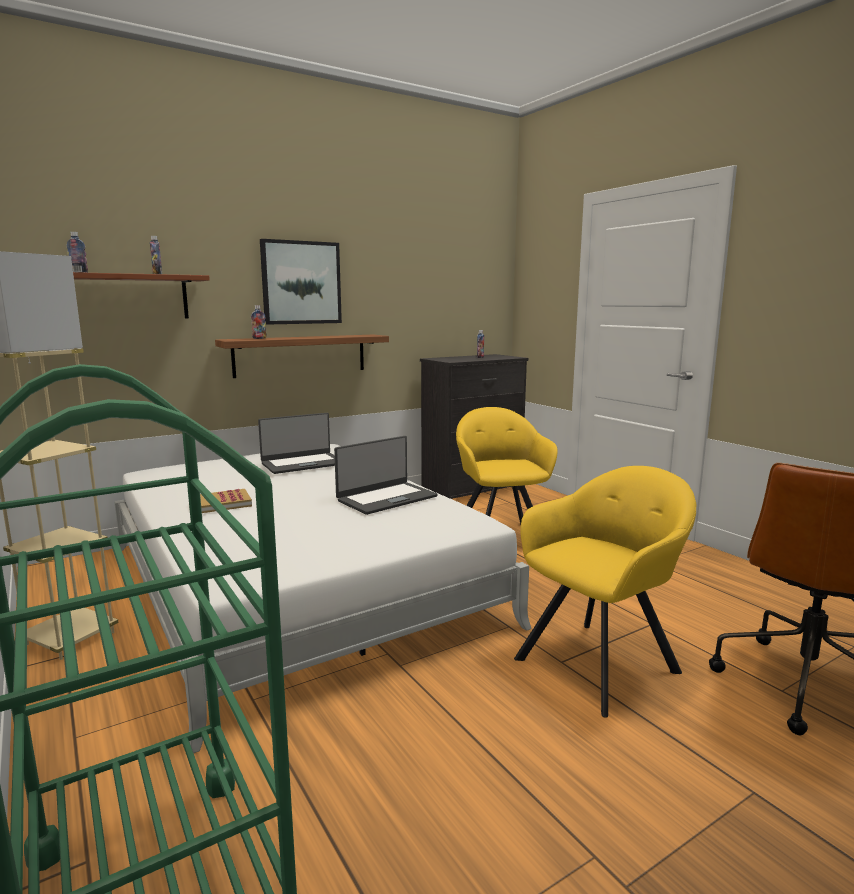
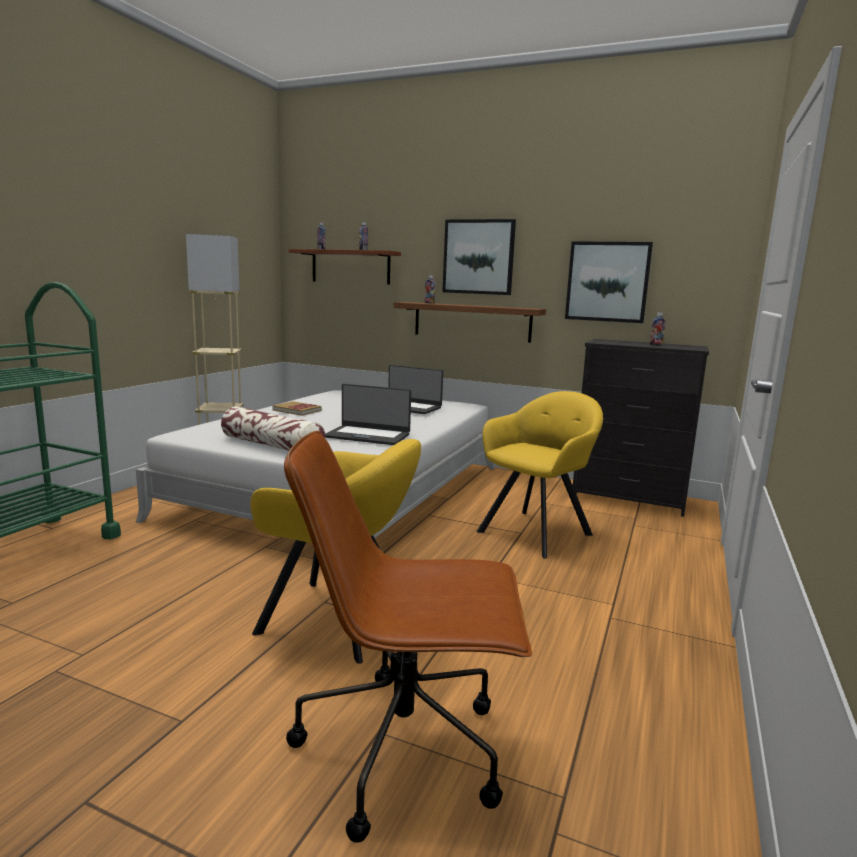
camera: 55 degrees right, 0 degrees up
none -> pillow [221,406,325,451]
none -> picture [565,241,653,323]

